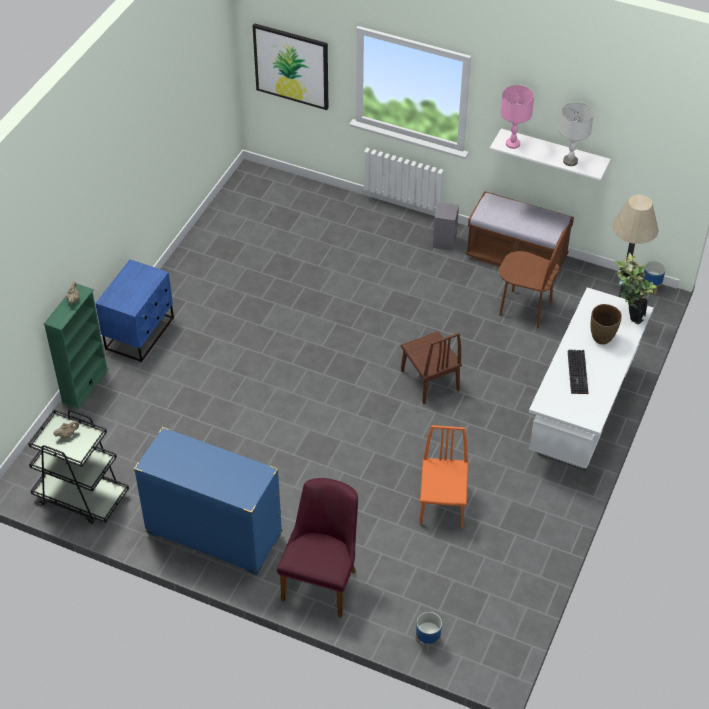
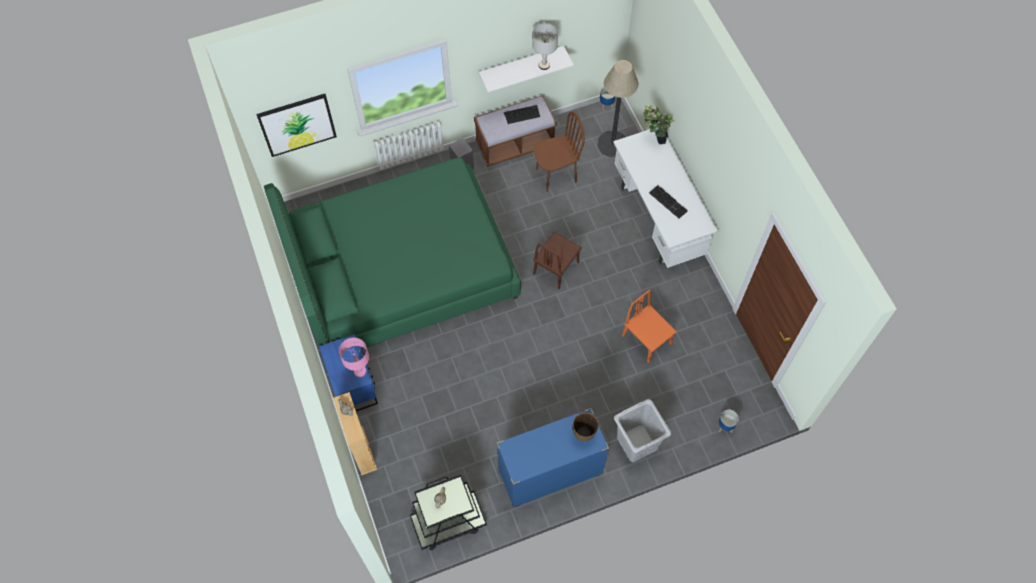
camera: 45 degrees left, 15 degrees up
green bookcase [43,283,109,409] -> beige bookcase [333,392,377,475]
purple chair [277,478,358,618] -> grey laundry basket [614,399,671,462]
brown chair [401,331,462,404] -> brown chair turned 105 degrees clockwise [533,232,582,289]
pink table lamp [501,85,534,149] -> pink table lamp moved to [339,338,369,377]
brown vase [591,304,622,344] -> brown vase moved to [573,413,599,442]
none -> green bed [264,157,521,347]
none -> keyboard [504,105,540,124]

